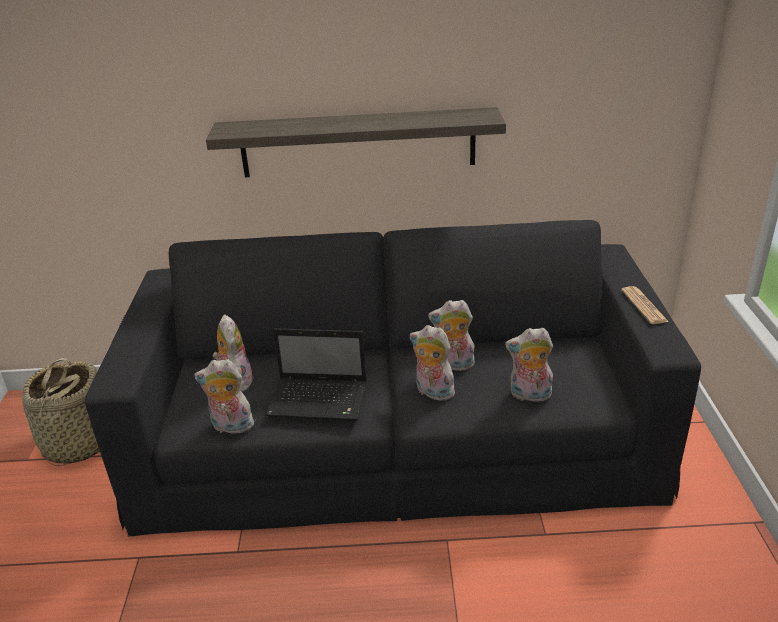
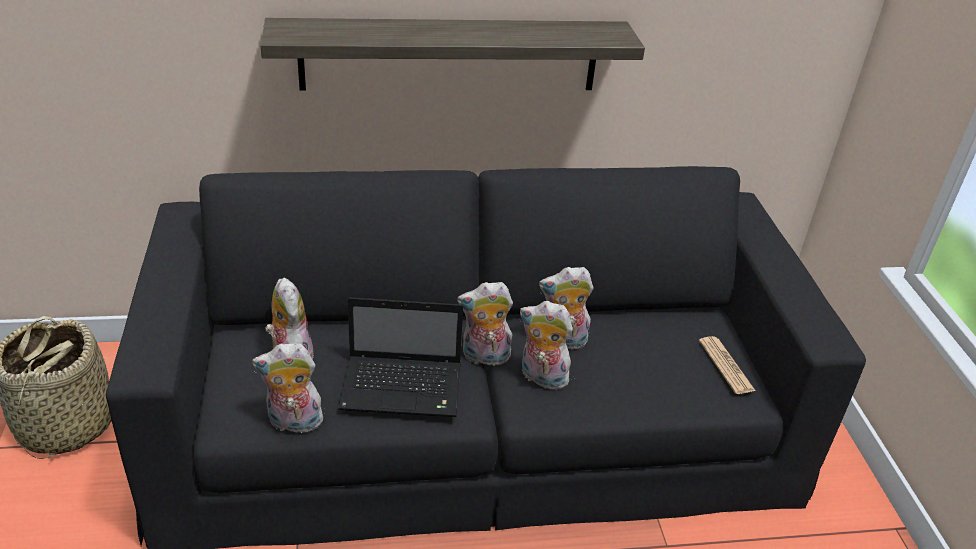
camera: 10 degrees left, 5 degrees up
plush toy [505,328,554,402] -> plush toy moved to [457,282,513,369]
newspaper [621,286,669,324] -> newspaper moved to [699,336,756,394]

